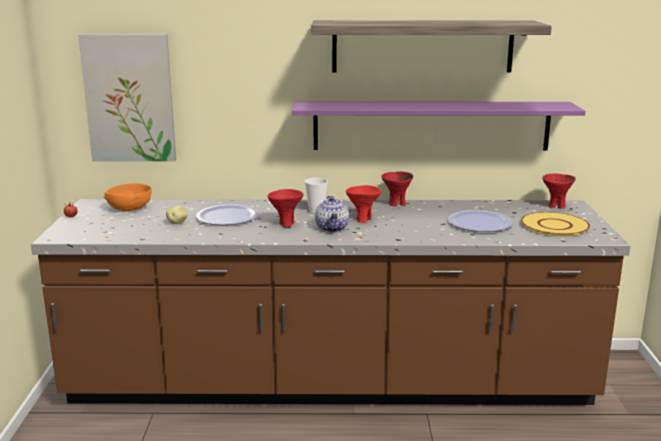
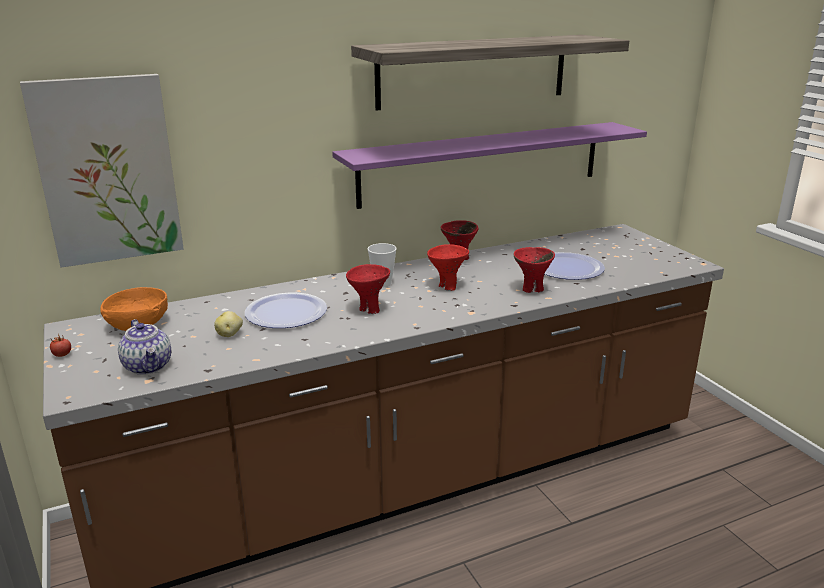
camera: 25 degrees left, 5 degrees up
teapot [315,196,349,232] -> teapot moved to [118,319,171,375]
yellow plate [521,212,590,236] -> none
red bowl [543,174,576,209] -> red bowl moved to [514,247,555,293]

